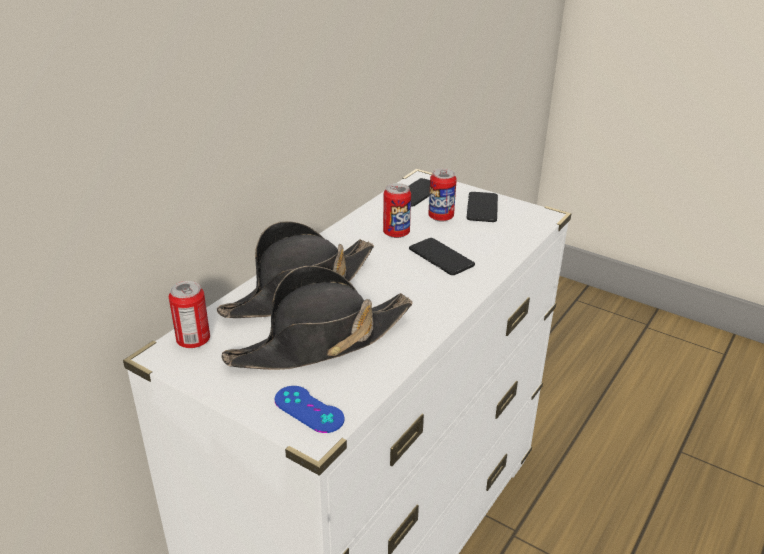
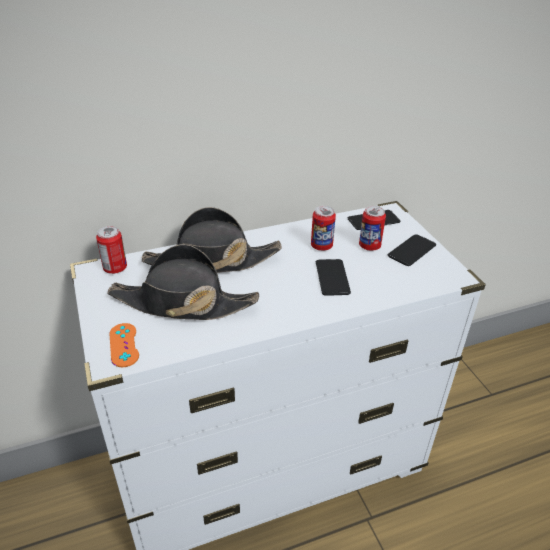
camera: 35 degrees right, 5 degrees up
blue game controller [274,386,345,433] -> orange game controller [109,323,139,367]

